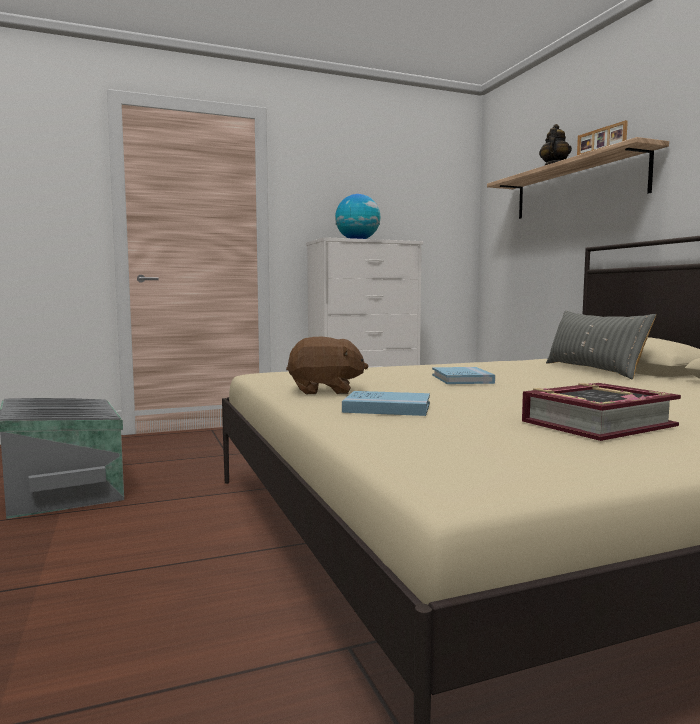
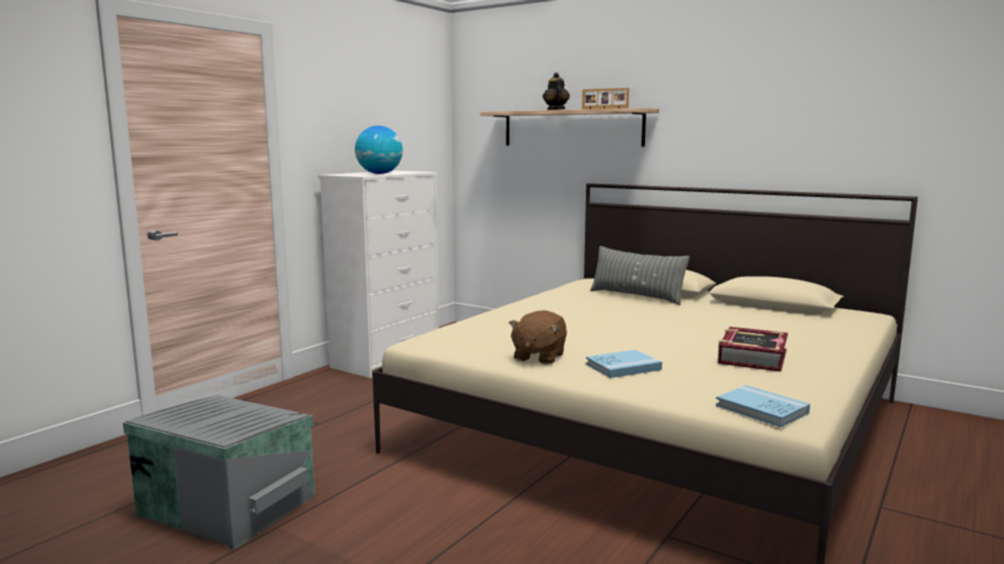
camera: 35 degrees left, 5 degrees up
brown plush toy [286,337,369,394] -> brown plush toy turned 150 degrees clockwise [509,310,567,364]
blue book [432,367,495,384] -> blue book moved to [716,385,810,427]

